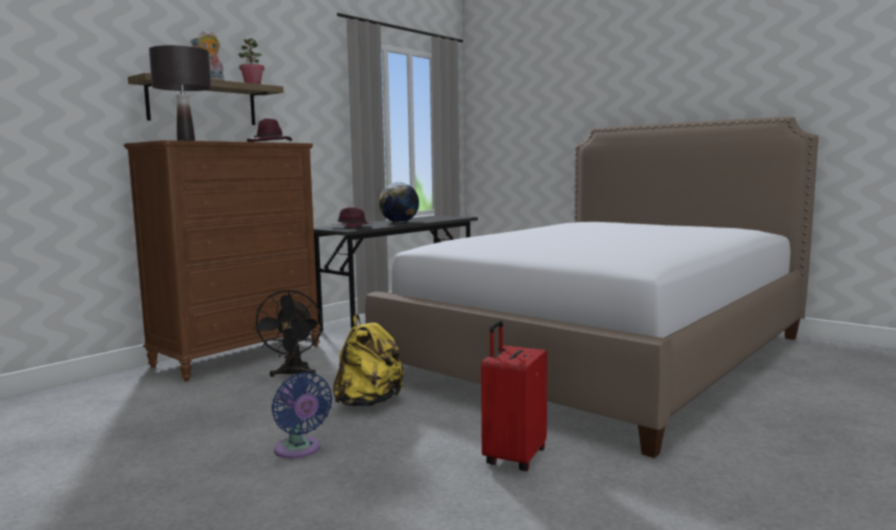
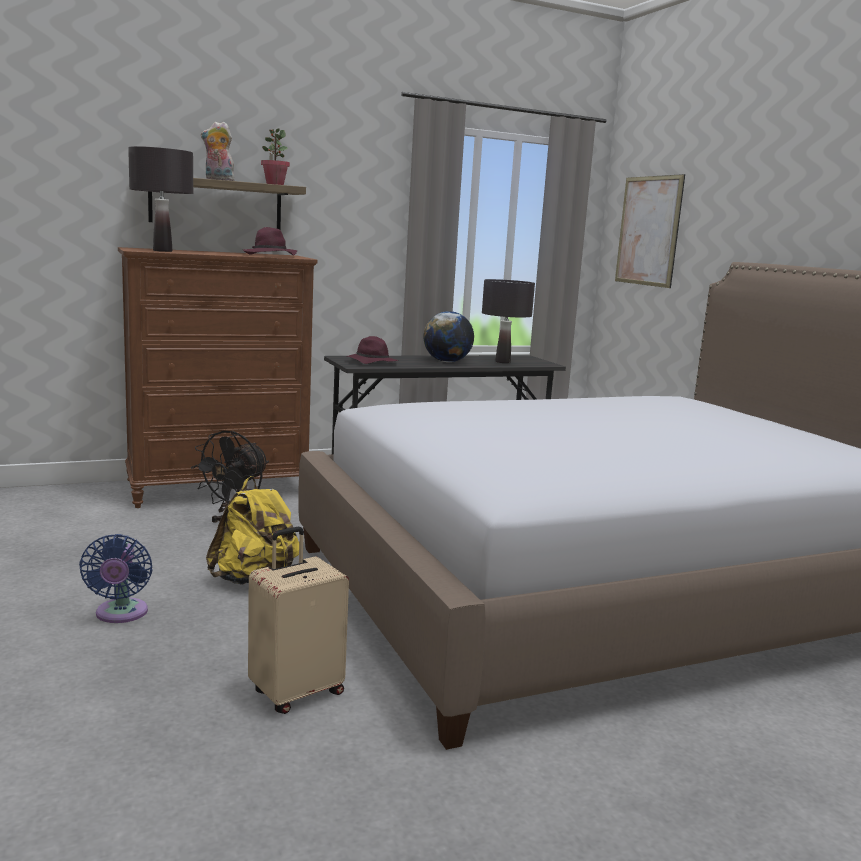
camera: 25 degrees right, 5 degrees up
red suitcase [481,320,547,471] -> beige suitcase [248,527,349,714]
none -> black table lamp [482,279,535,363]
none -> picture [615,174,685,288]

